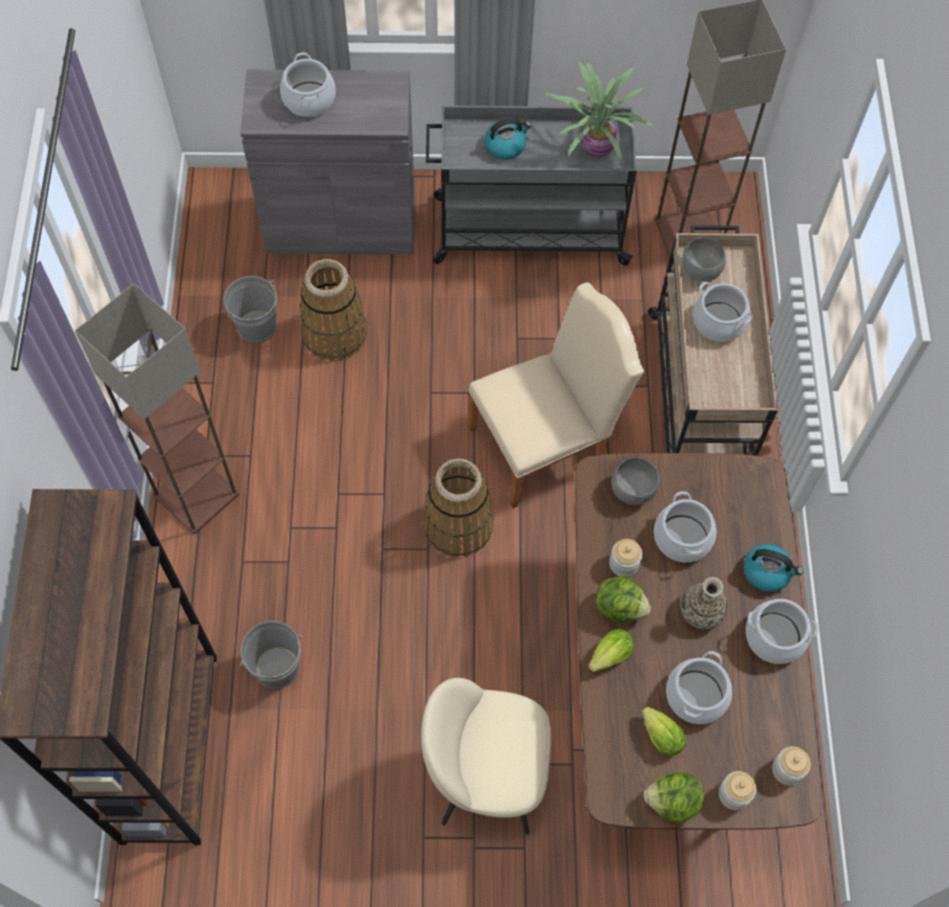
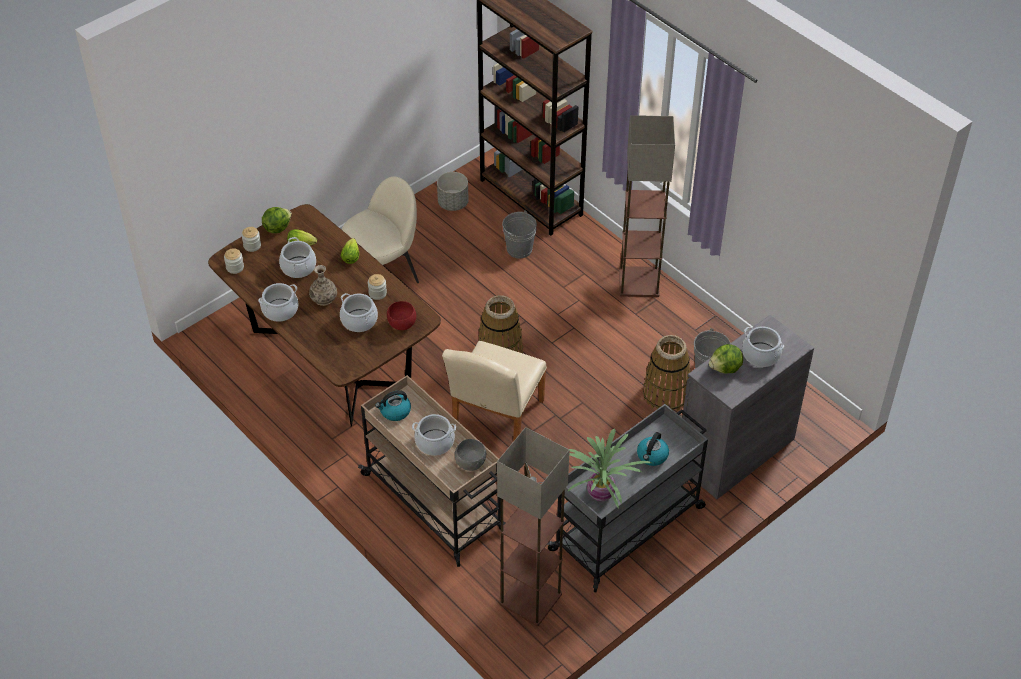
camera: 140 degrees right, 15 degrees down
lettuce [595,576,651,623] -> lettuce moved to [709,344,743,374]
grey bowl [612,457,660,505] -> red bowl [387,301,416,330]
kettle [743,544,804,592] -> kettle moved to [375,390,411,421]
none -> grey planter [437,172,469,211]

